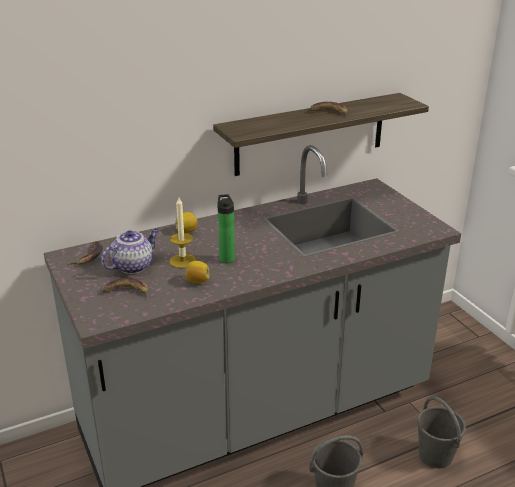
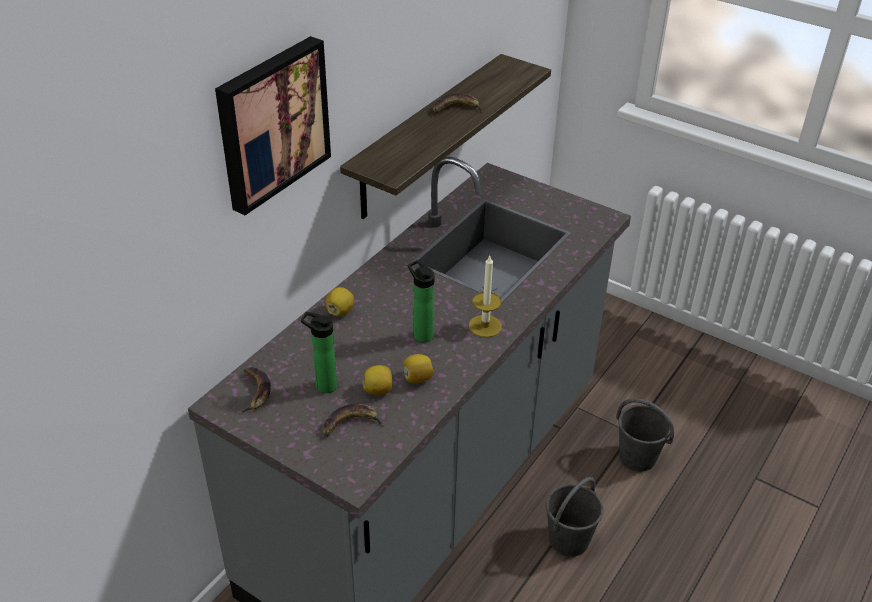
camera: 30 degrees left, 10 degrees up
teapot [101,228,159,274] -> bottle [301,312,337,393]
candle [170,197,196,268] -> candle moved to [469,255,502,338]
none -> picture [215,36,331,215]
none -> lemon [362,365,392,395]

